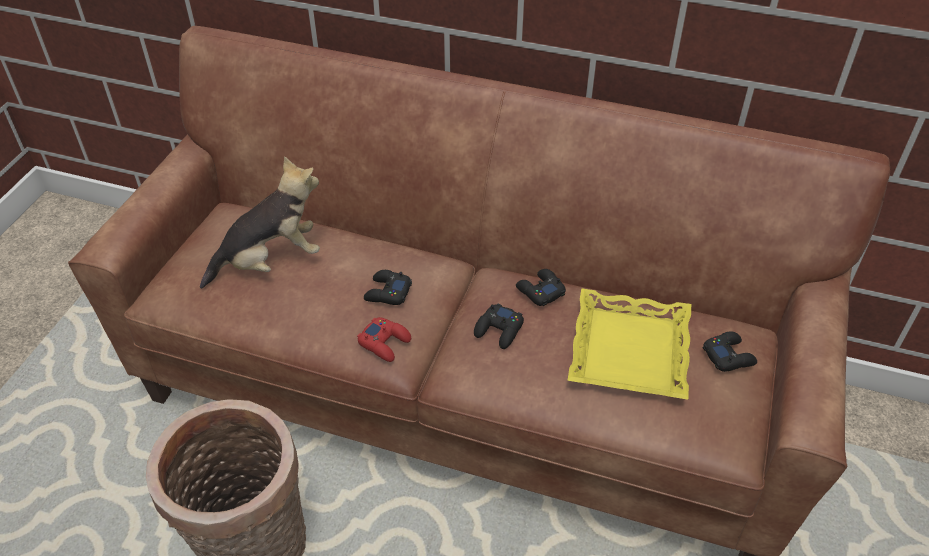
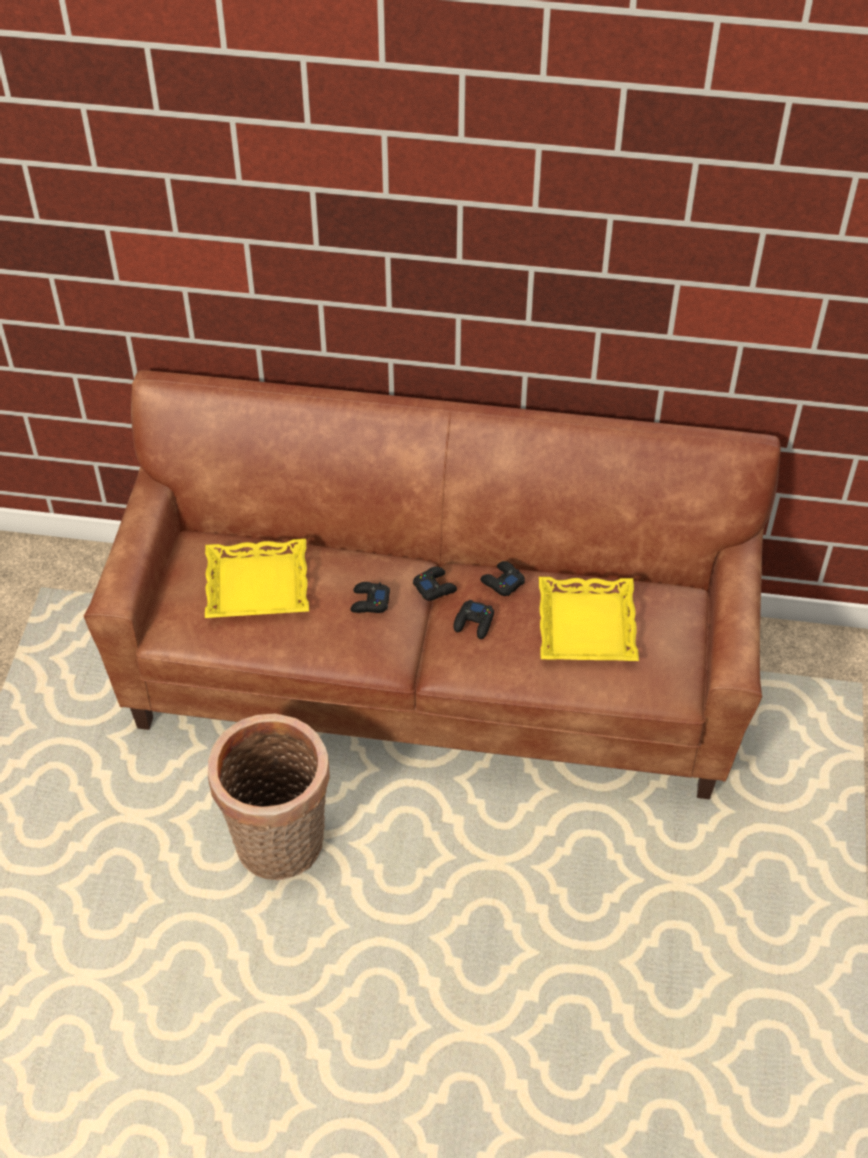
camera: 10 degrees left, 5 degrees up
plush toy [200,156,320,289] -> yellow tray [205,539,309,618]
red game controller [357,317,411,362] -> none
black game controller [703,331,757,372] -> black game controller moved to [413,567,457,601]

